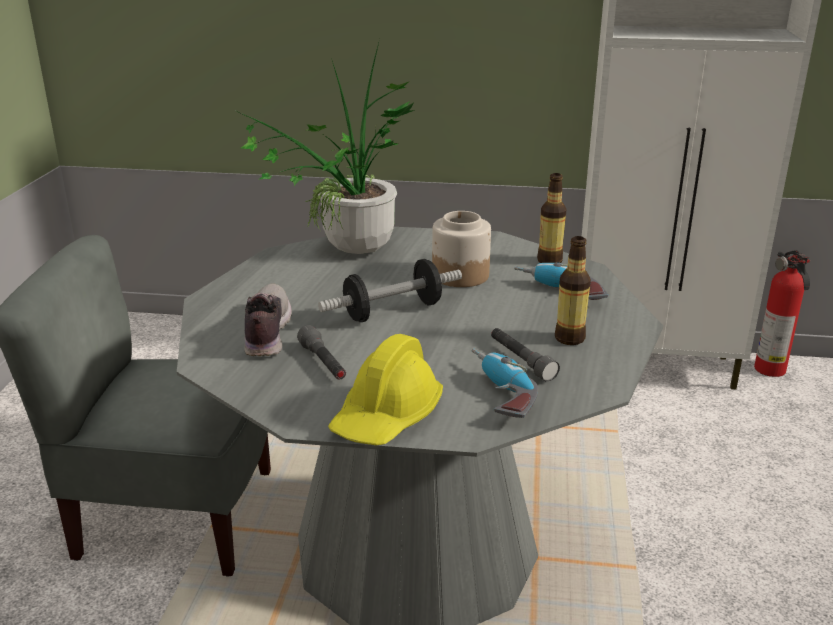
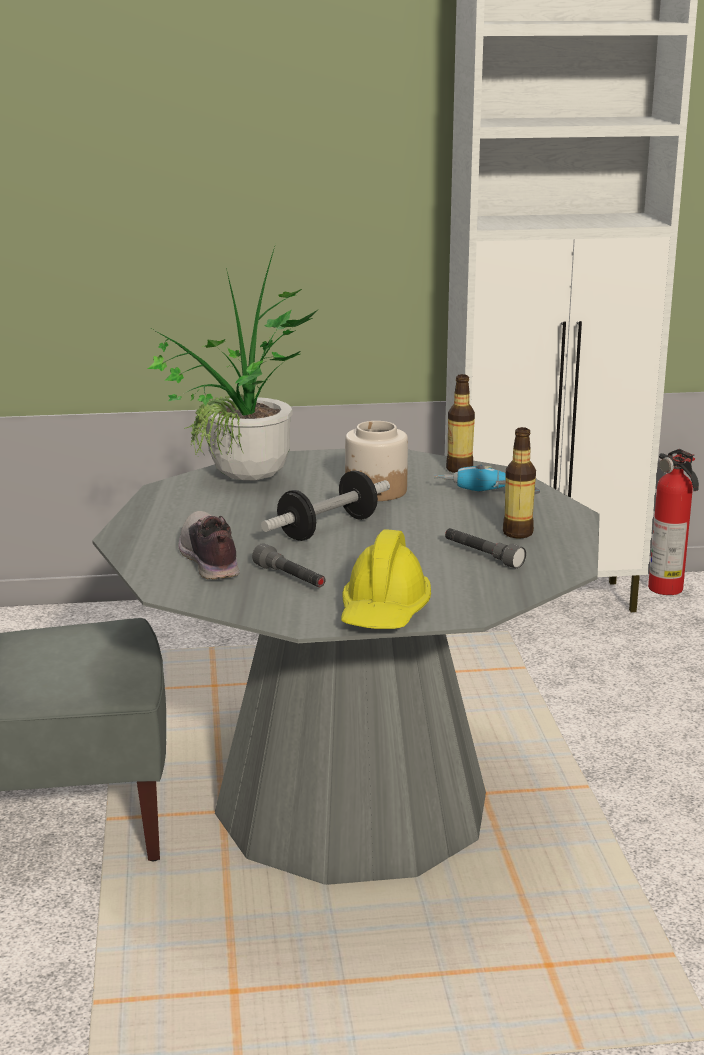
camera: 15 degrees left, 5 degrees down
power drill [472,348,538,418] -> none

